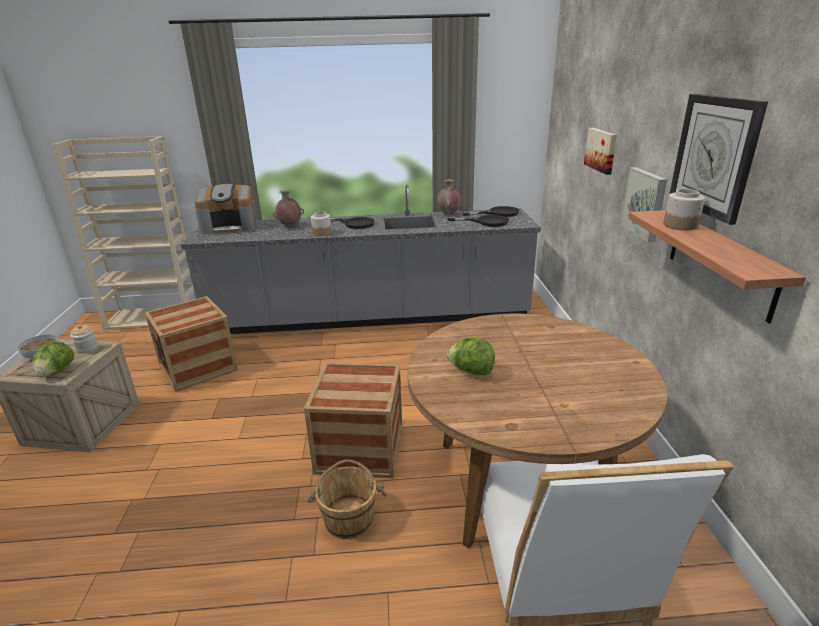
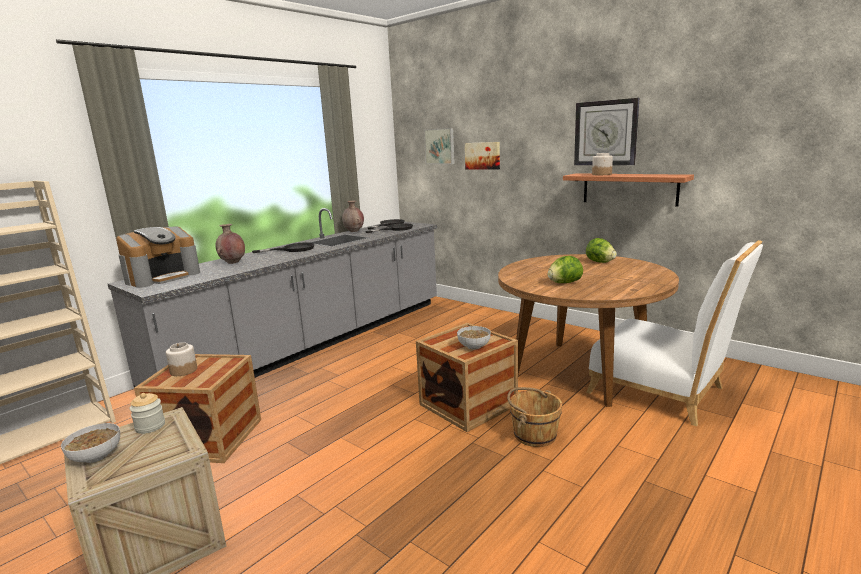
camera: 45 degrees left, 10 degrees down
lettuce [32,342,75,377] -> lettuce moved to [586,238,617,263]
jar [311,212,331,236] -> jar moved to [166,342,197,376]
picture [620,167,667,242] -> picture moved to [424,128,455,164]
none -> bowl [457,326,491,350]

